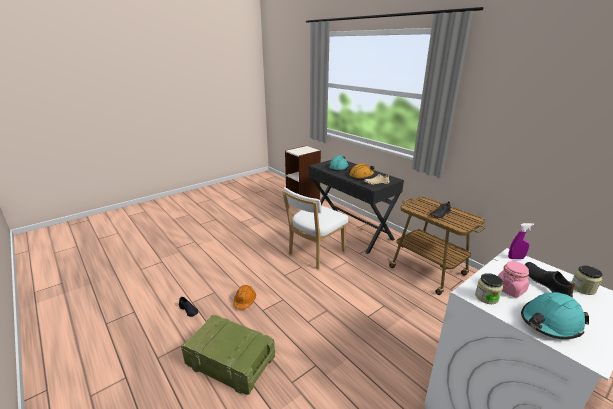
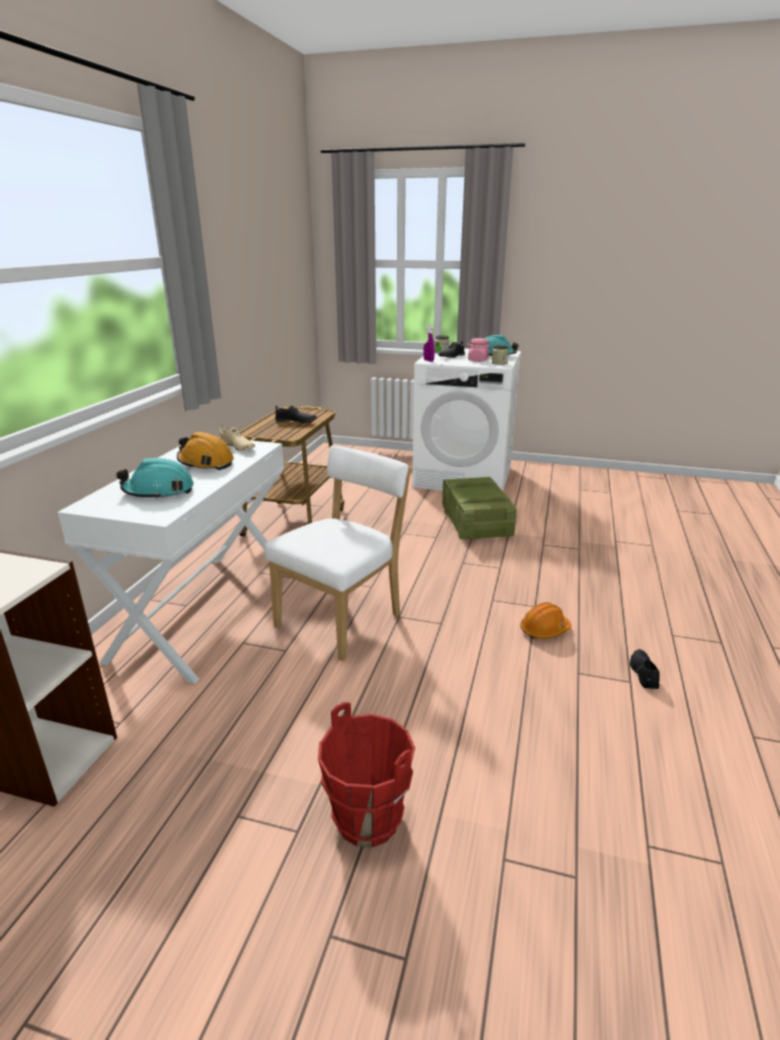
camera: 125 degrees left, 0 degrees up
crate [181,314,275,395] -> crate moved to [442,477,517,540]
white chair [282,187,348,269] -> white chair turned 60 degrees counterclockwise [264,445,411,661]
black desk [309,160,404,254] -> white desk [57,440,284,684]
none -> red bucket [318,702,415,848]

